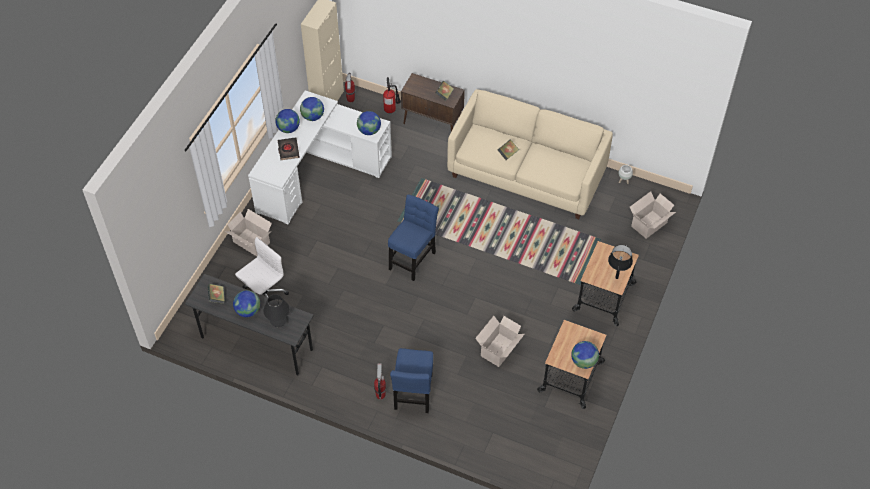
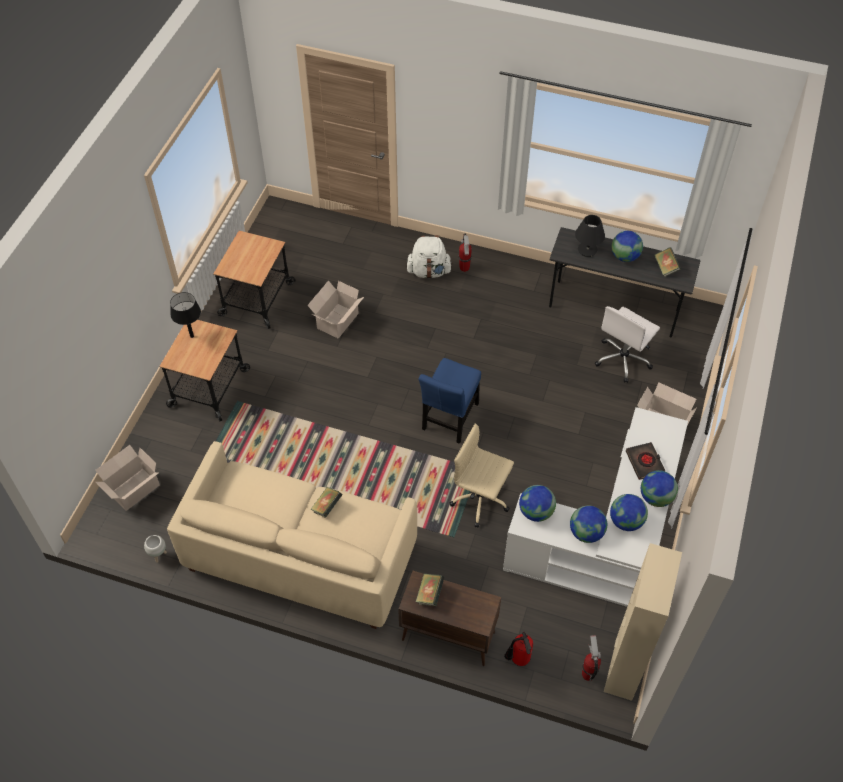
camera: 175 degrees right, 0 degrees up
blue chair [390,348,433,413] -> white backpack [406,235,453,278]
globe [571,341,599,369] -> globe moved to [570,506,607,543]
none -> beige office chair [450,423,514,527]

